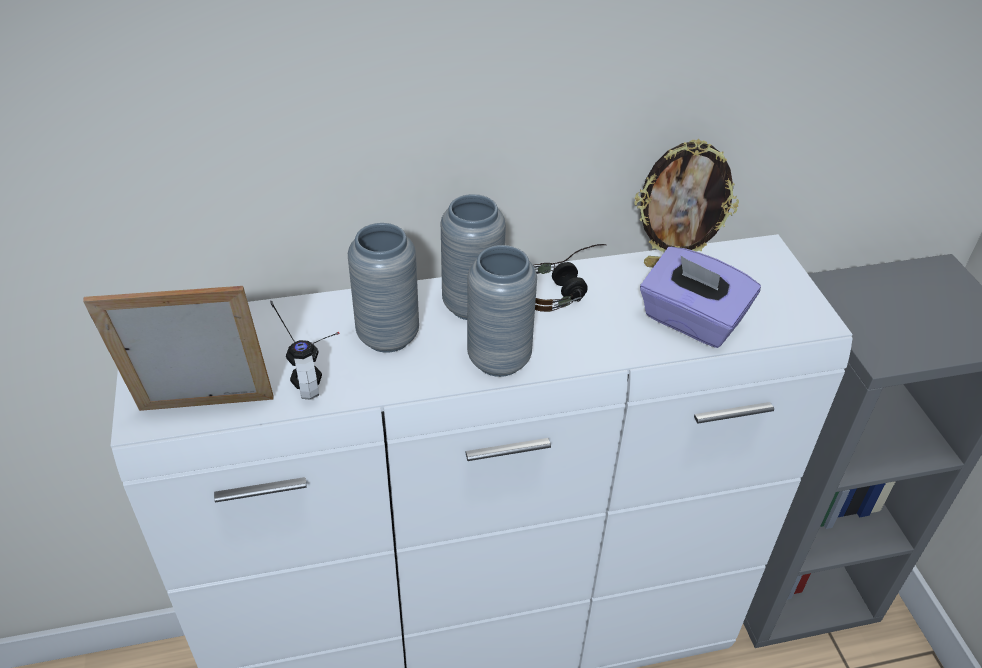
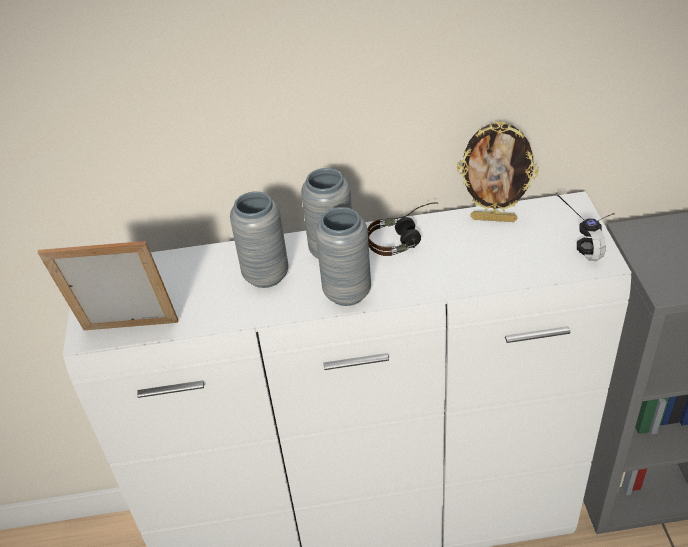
camera: 10 degrees right, 0 degrees up
headphones [270,300,340,400] -> headphones moved to [555,192,615,261]
purple tissue box [640,247,761,348] -> none

